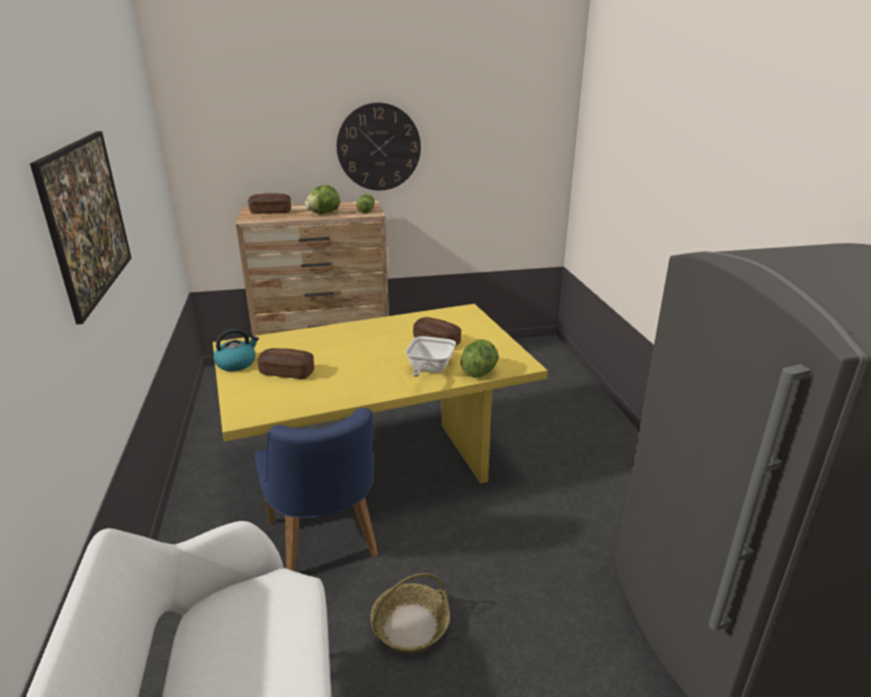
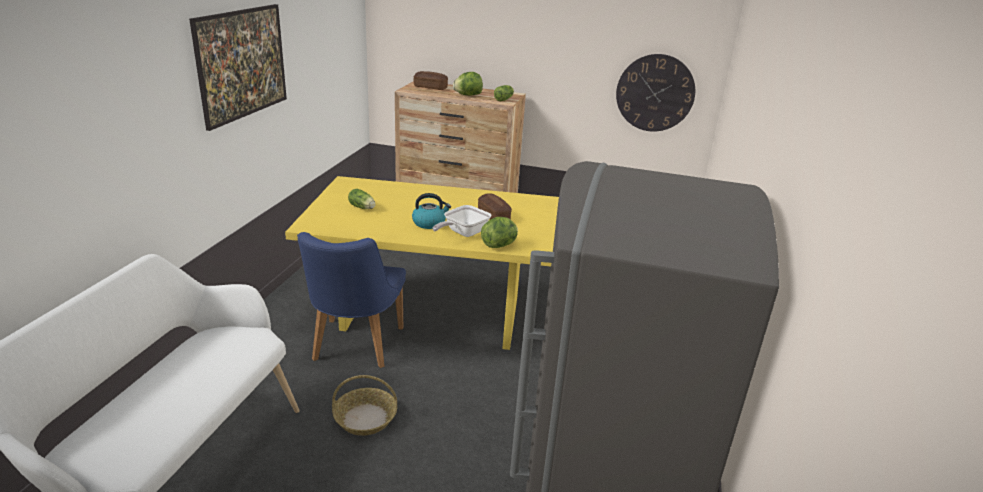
camera: 25 degrees right, 0 degrees up
kettle [213,328,259,371] -> kettle moved to [412,193,451,229]
bread [257,348,314,379] -> lettuce [348,189,375,209]
wall clock [337,103,421,191] -> wall clock moved to [616,54,695,132]

